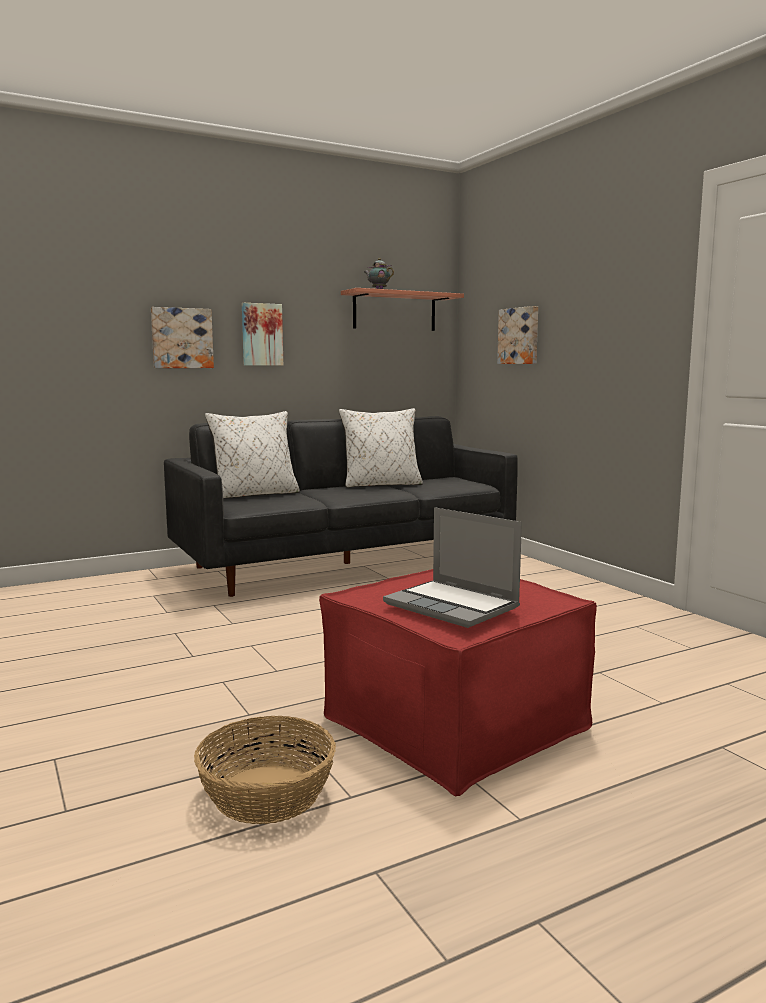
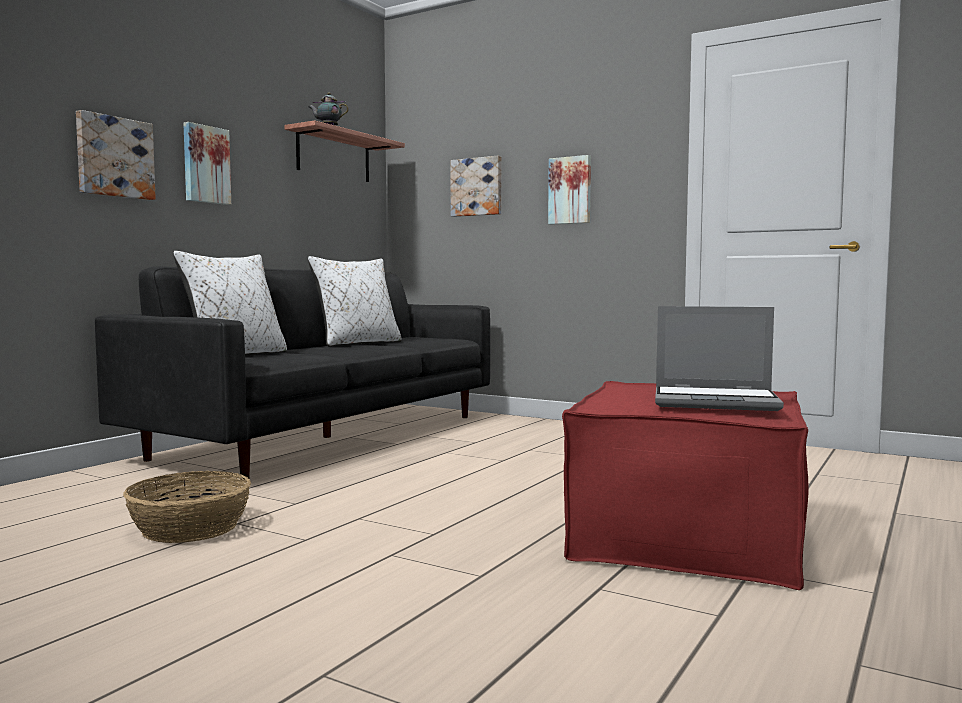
camera: 30 degrees left, 5 degrees down
basket [194,716,336,824] -> basket moved to [123,471,251,543]
none -> picture [548,155,591,225]

